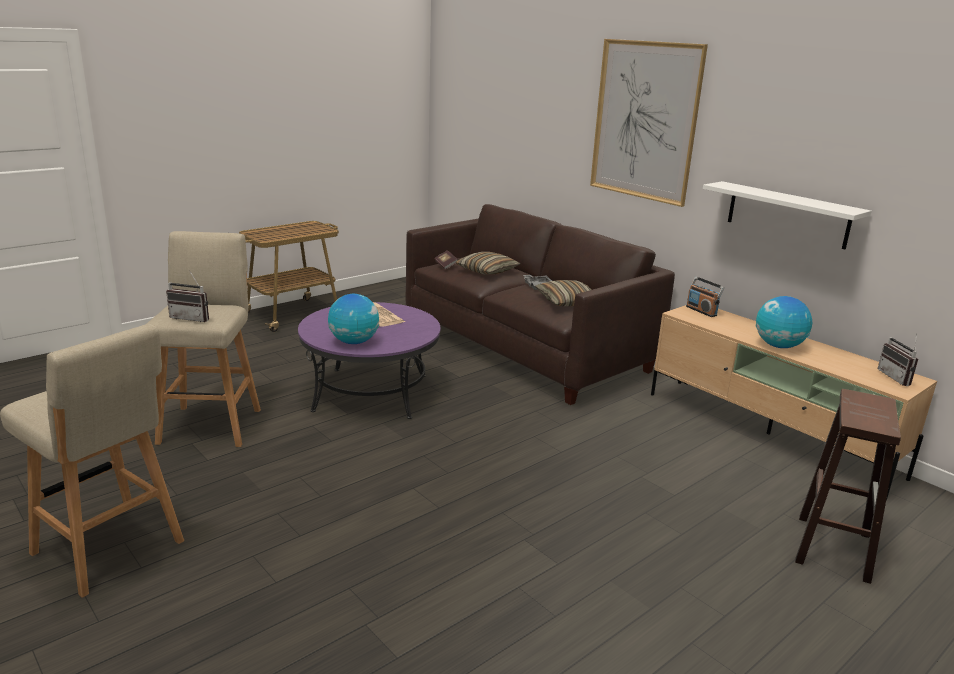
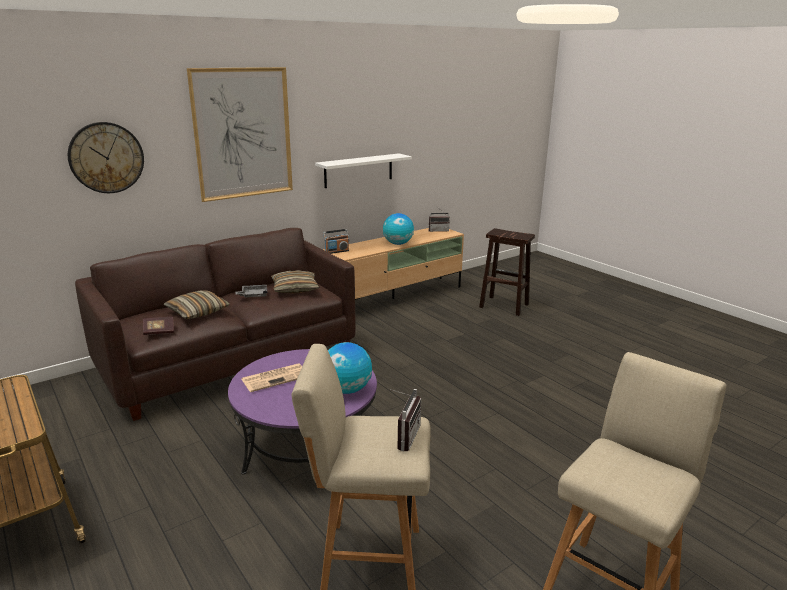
camera: 85 degrees left, 0 degrees up
none -> wall clock [68,122,144,193]

